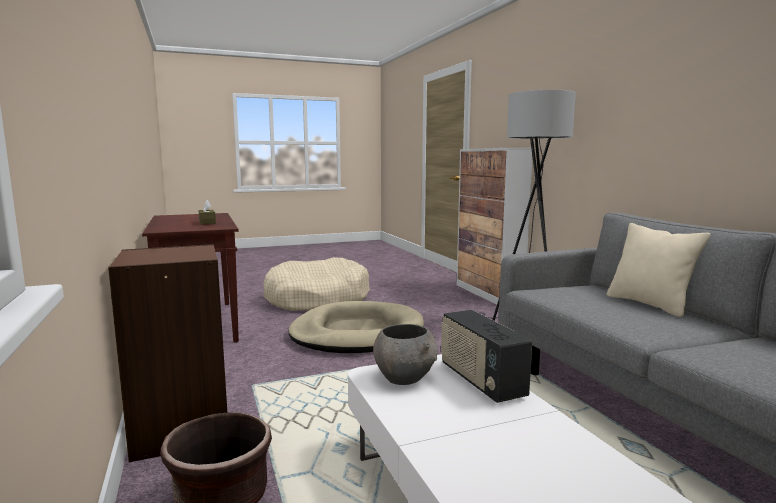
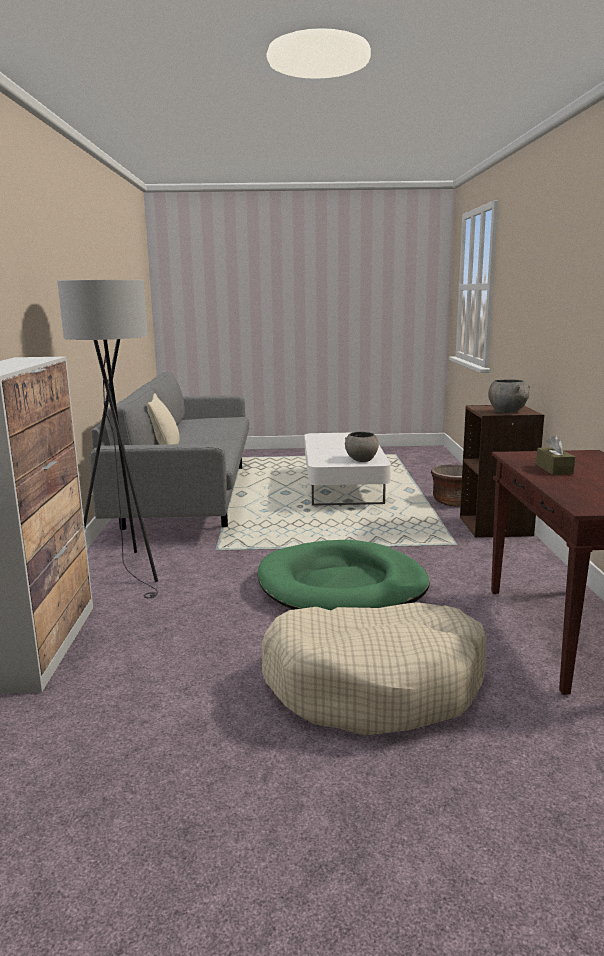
camera: 160 degrees left, 5 degrees up
beige dog bed [288,301,424,353] -> green dog bed [258,540,430,610]
radio [441,310,532,403] -> none
none -> grey bowl [488,380,530,413]

